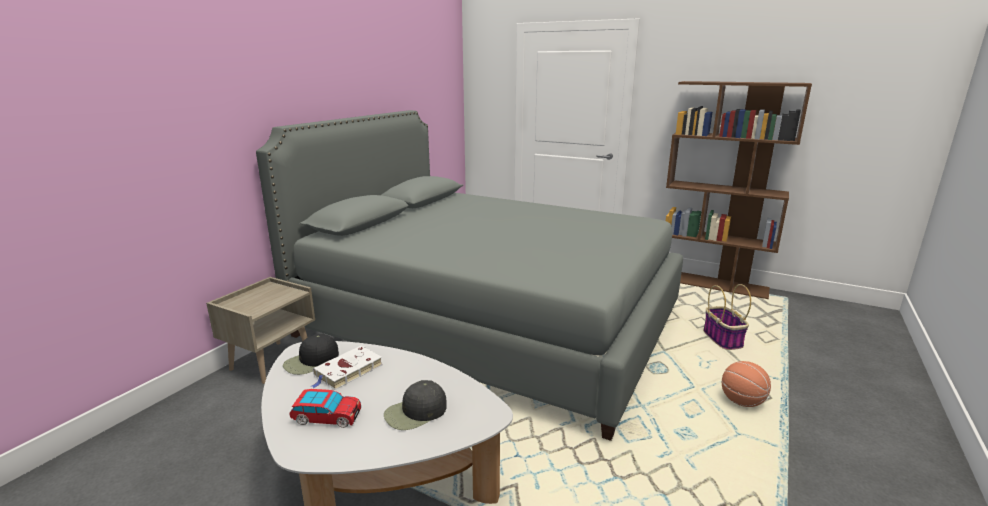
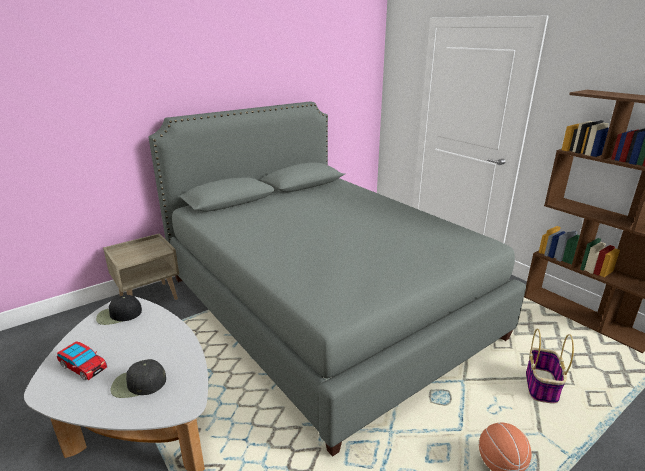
camera: 25 degrees right, 5 degrees up
white book [311,346,383,390] -> none

